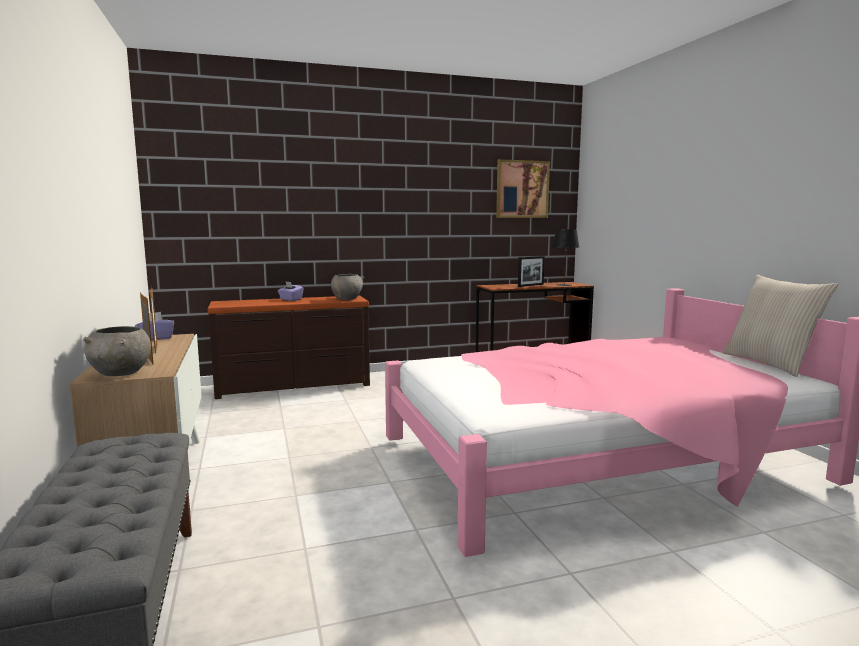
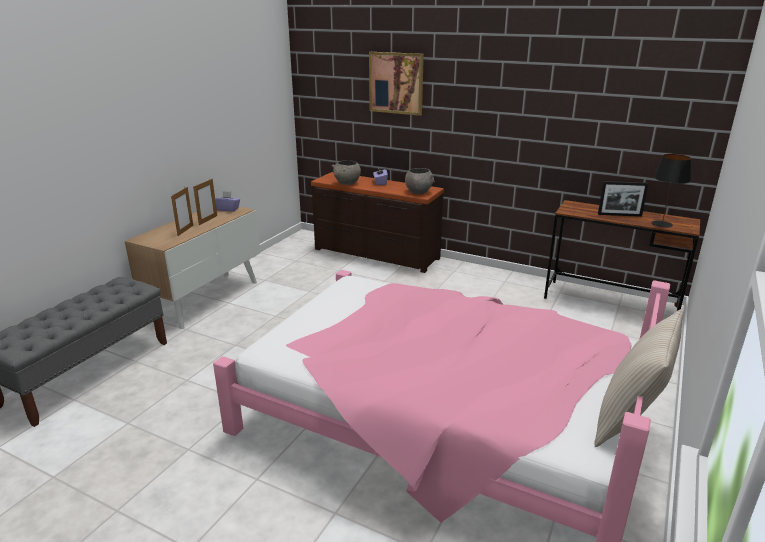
camera: 45 degrees right, 15 degrees up
grey bowl [83,326,151,376] -> grey bowl moved to [332,160,361,185]
picture [496,159,550,218] -> picture moved to [369,52,424,116]

